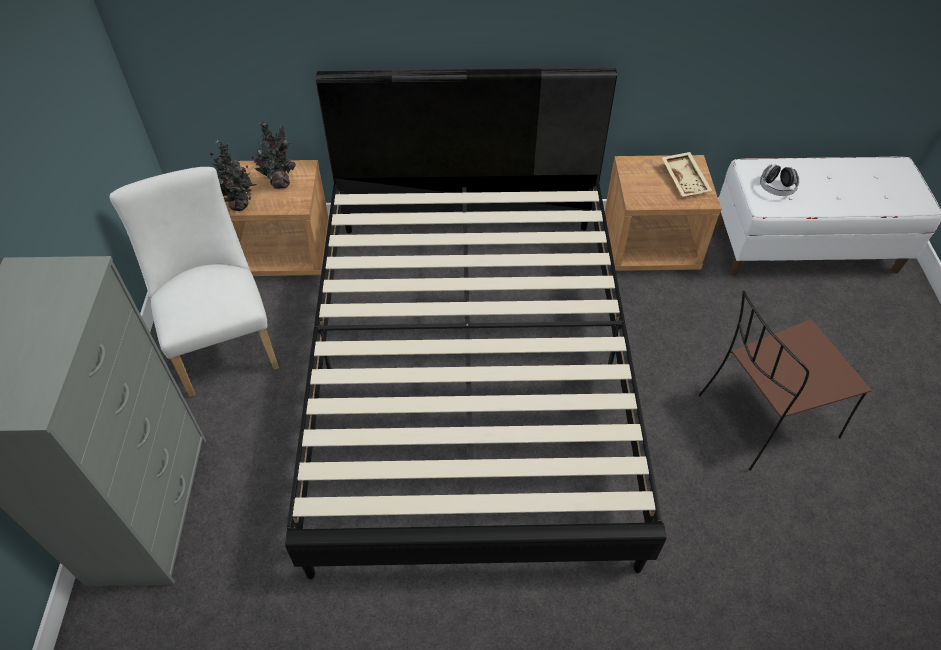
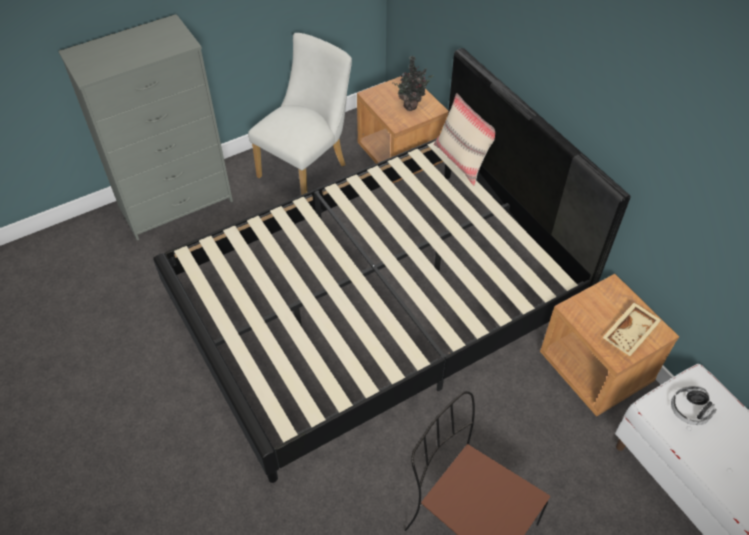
camera: 60 degrees right, 0 degrees up
potted plant [210,140,256,211] -> none
none -> beige pillow [434,93,495,186]

